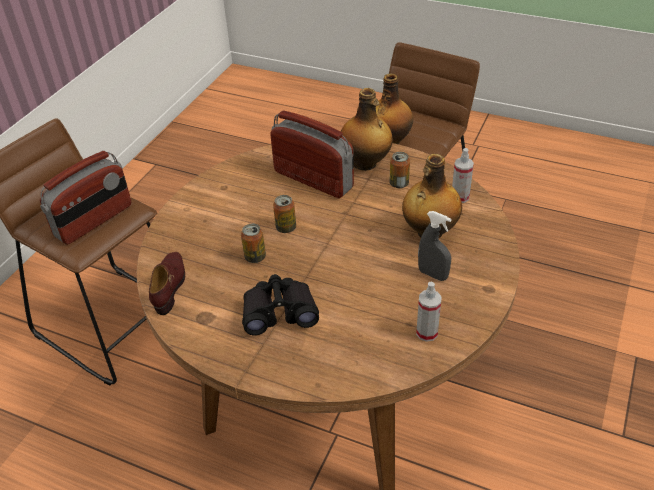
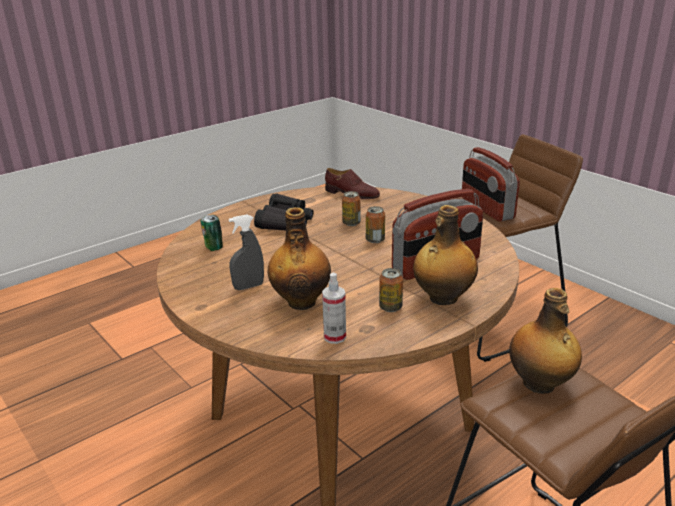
camera: 115 degrees right, 15 degrees down
spray bottle [416,282,442,342] -> none
none -> can [200,215,223,251]

